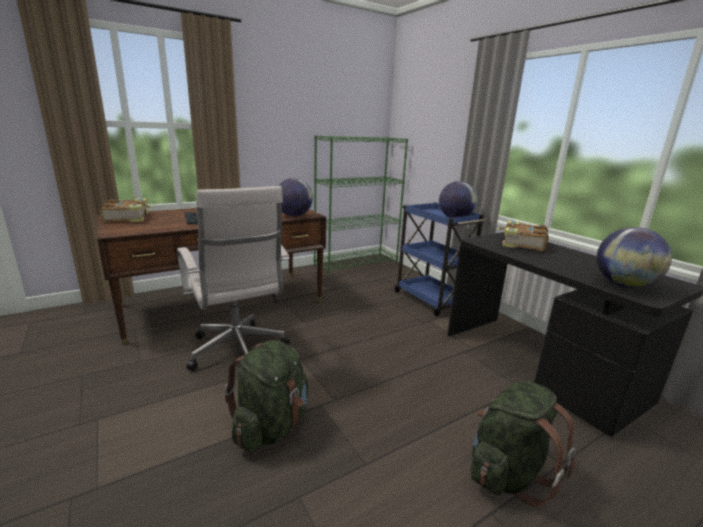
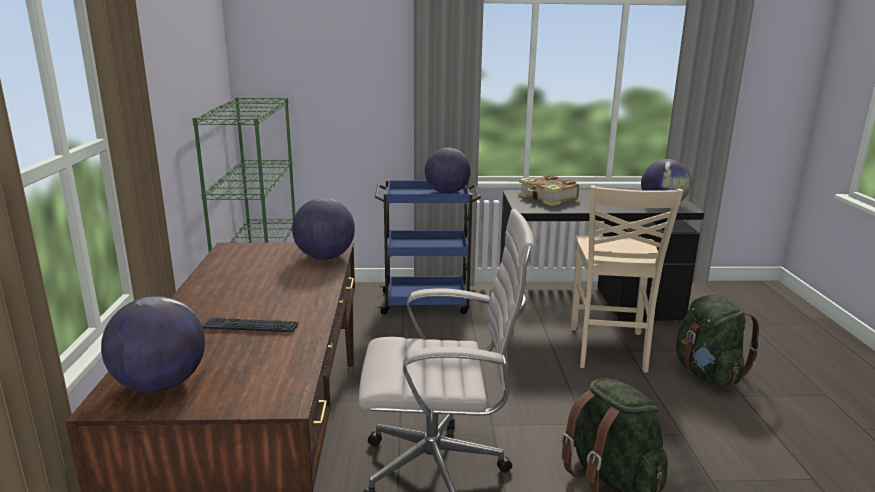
camera: 60 degrees left, 0 degrees up
book [99,198,153,223] -> globe [101,296,205,393]
none -> beige chair [571,185,683,373]

